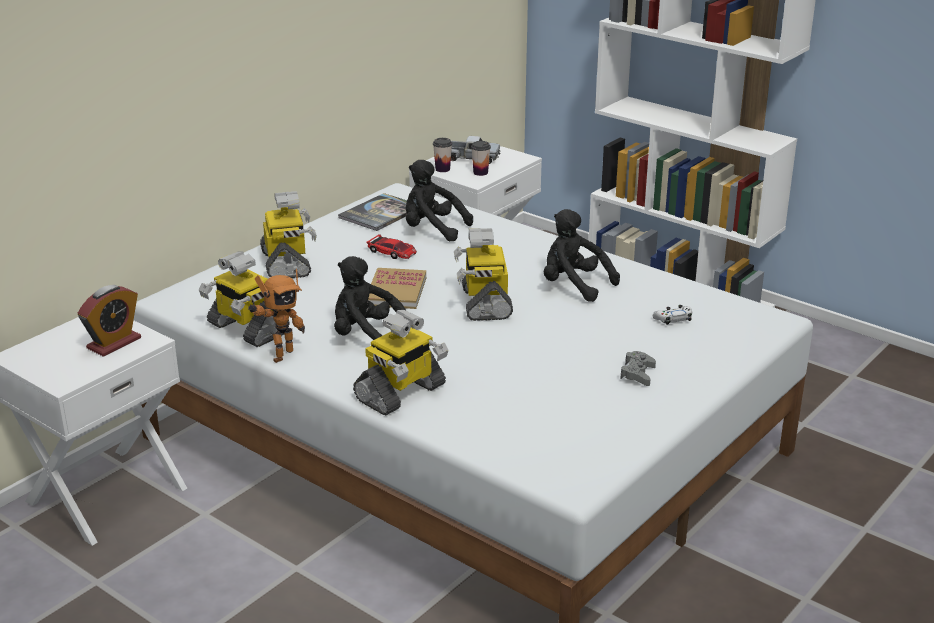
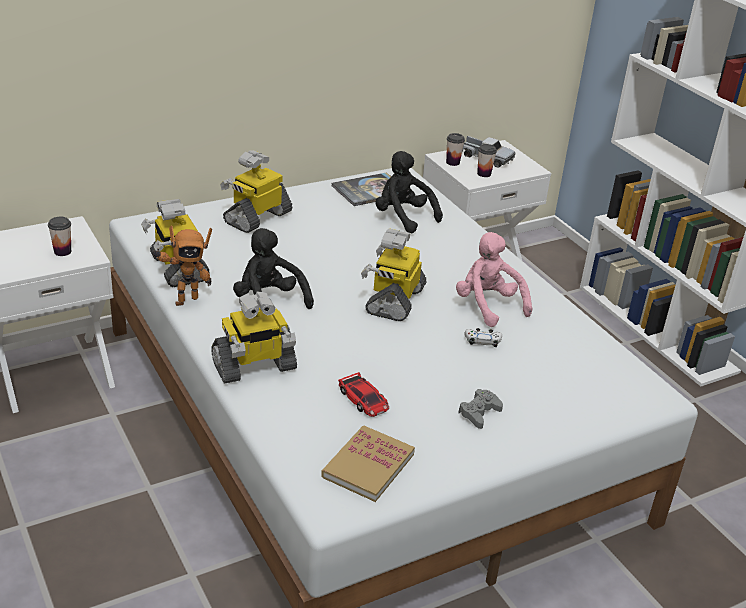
camera: 20 degrees right, 5 degrees up
alarm clock [78,285,141,357] -> cup [48,217,71,256]
toy robot [260,191,317,278] -> toy robot turned 150 degrees counterclockwise [220,150,292,233]
toy car [366,234,417,259] -> toy car moved to [338,372,389,417]
book [368,268,426,309] -> book moved to [321,426,415,502]
black plush toy [544,209,620,302] -> pink plush toy [456,232,532,327]
white game controller [653,305,692,325] -> white game controller moved to [464,328,502,347]

